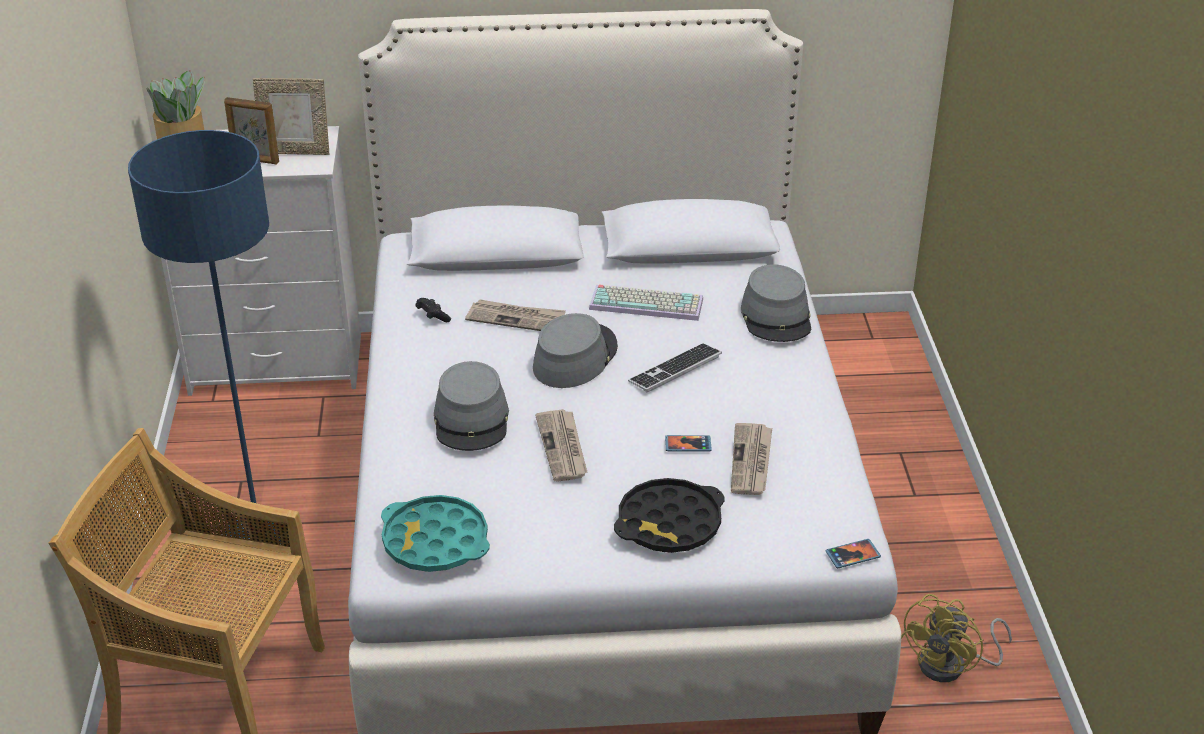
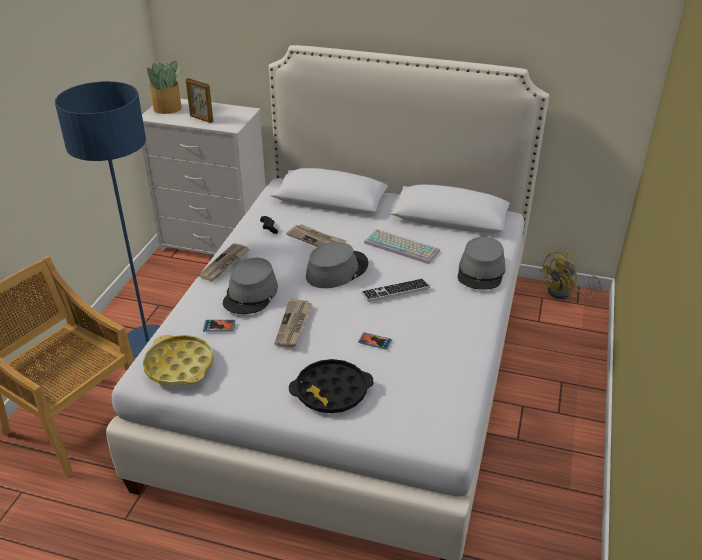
camera: 20 degrees right, 0 degrees up
picture frame [253,78,329,155] -> none
turquoise tray [381,495,490,572] -> yellow tray [143,335,214,386]
newspaper [731,423,772,495] -> newspaper moved to [198,243,249,281]
phone [825,539,881,568] -> phone moved to [203,320,235,332]
yellow fan [901,594,1012,682] -> yellow fan moved to [540,251,601,299]

